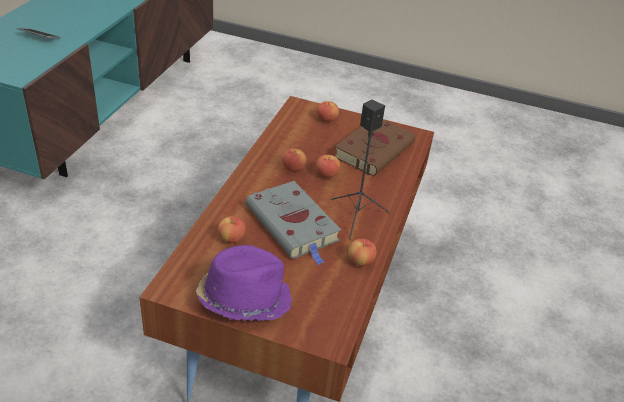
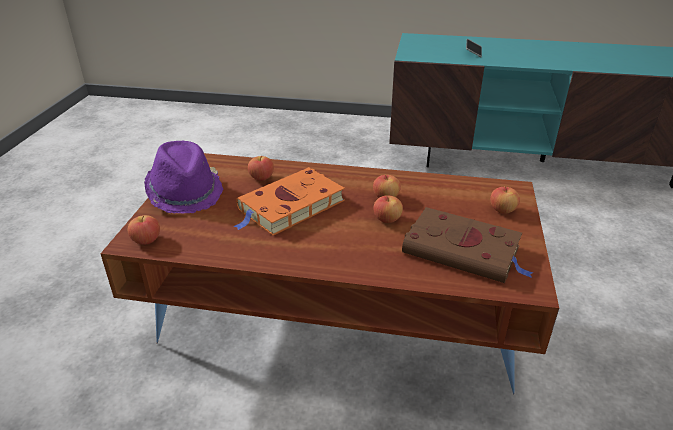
camera: 85 degrees right, 5 degrees down
grey book [246,181,341,265] -> orange book [233,167,345,236]
black speaker [331,100,390,239] -> none
apple [348,239,377,266] -> apple moved to [128,215,160,245]

